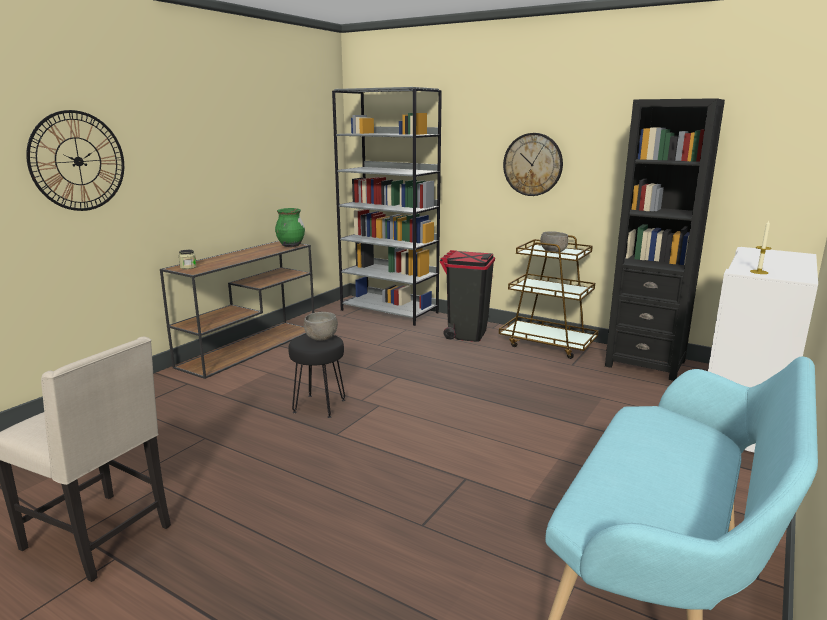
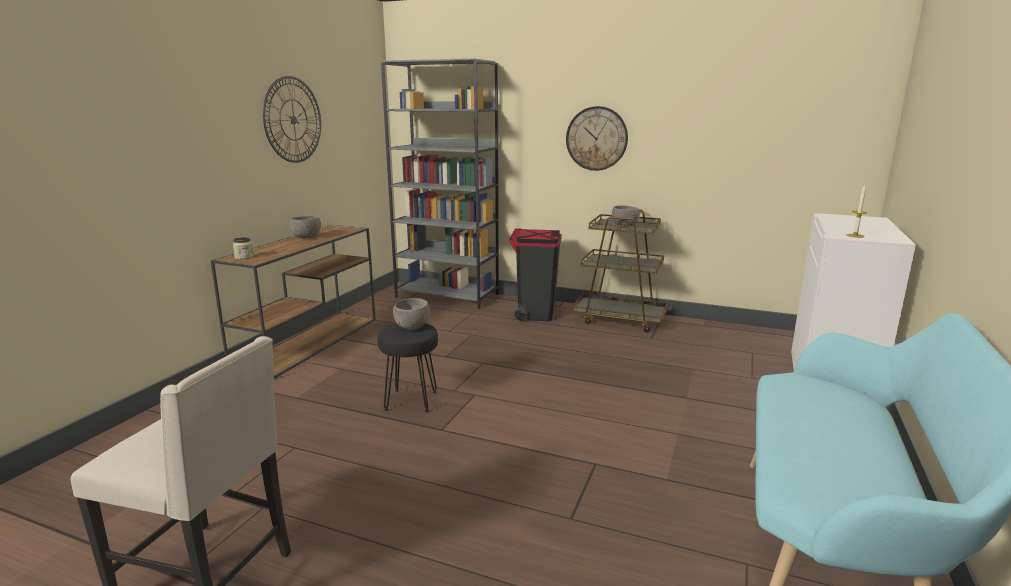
camera: 10 degrees left, 0 degrees up
wall clock [26,110,124,211] -> wall clock moved to [263,76,321,163]
green vase [275,208,305,247] -> none
black bookcase [605,98,725,381] -> none
none -> grey bowl [290,215,321,238]

